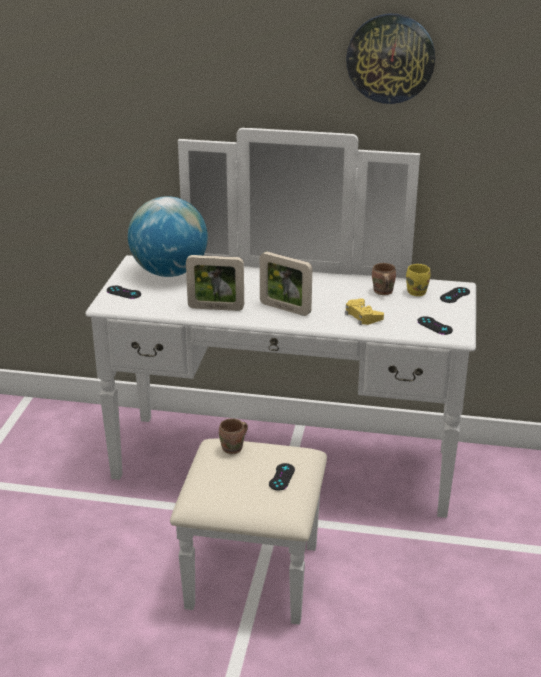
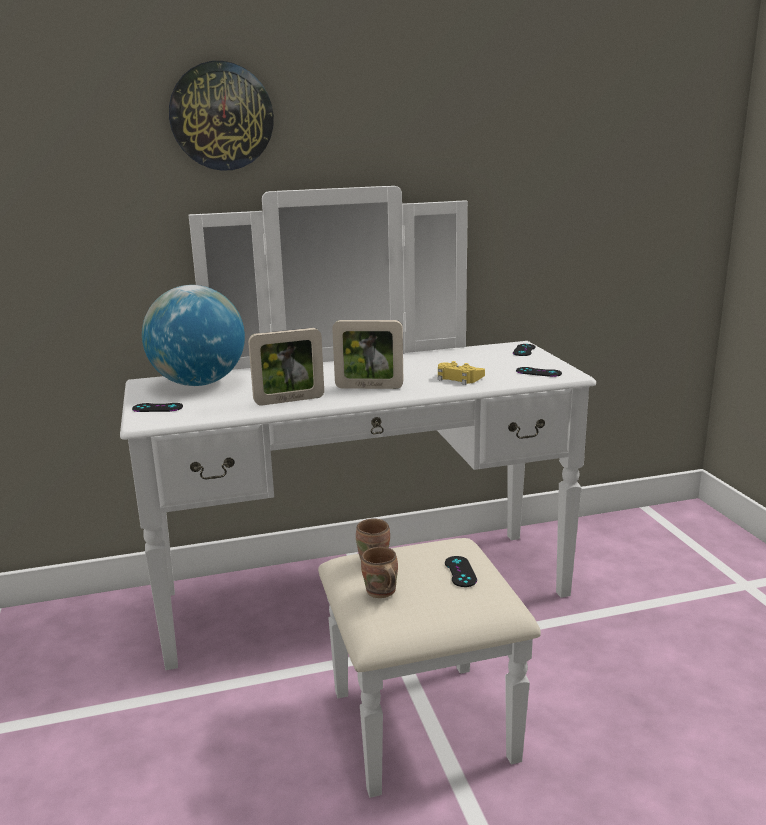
camera: 25 degrees left, 10 degrees down
wall clock [346,14,435,104] -> wall clock moved to [169,61,274,171]
brown mug [372,263,396,295] -> brown mug moved to [361,547,398,598]
yellow mug [406,264,431,296] -> none

